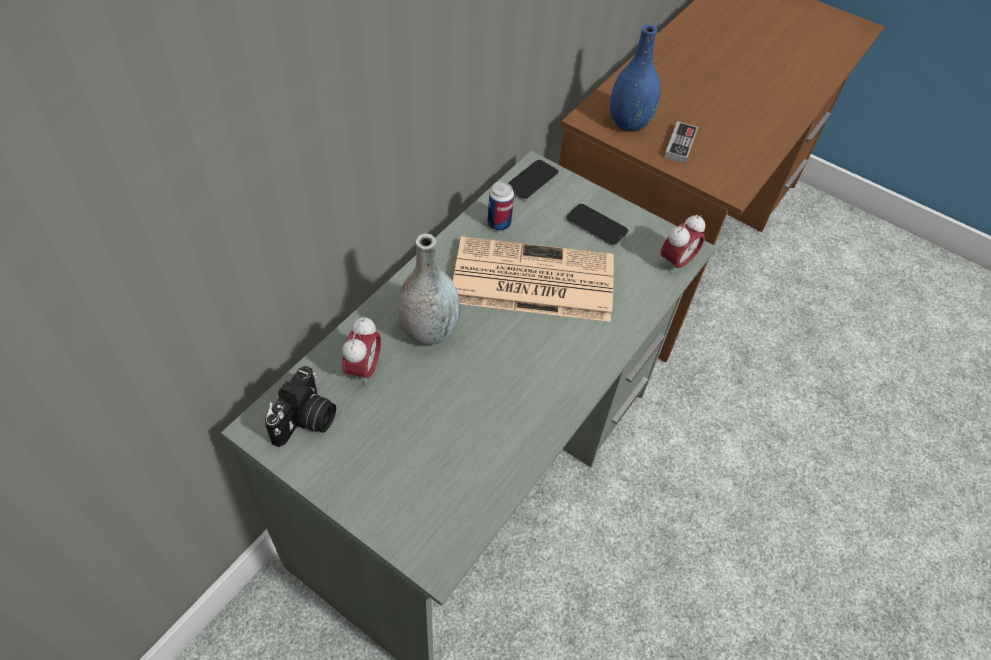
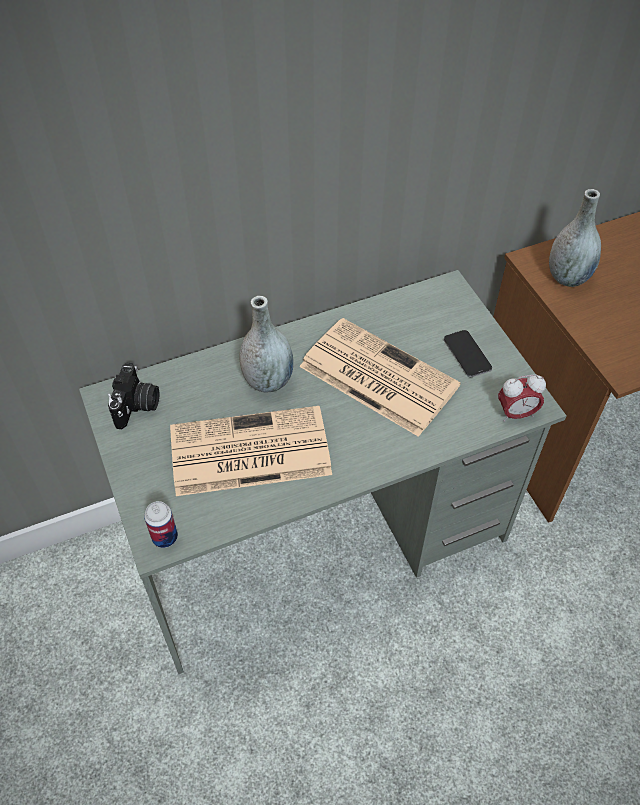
camera: 35 degrees right, 0 degrees up
camera [265,366,336,447] -> camera turned 45 degrees counterclockwise [108,363,159,429]
alarm clock [342,316,381,386] -> none
can [487,181,514,231] -> can moved to [144,501,178,548]
phone [508,160,559,201] -> none
blue vase [610,24,661,132] -> grey vase [549,189,601,287]
game controller [664,121,698,164] -> none
none -> newspaper [170,406,332,496]

